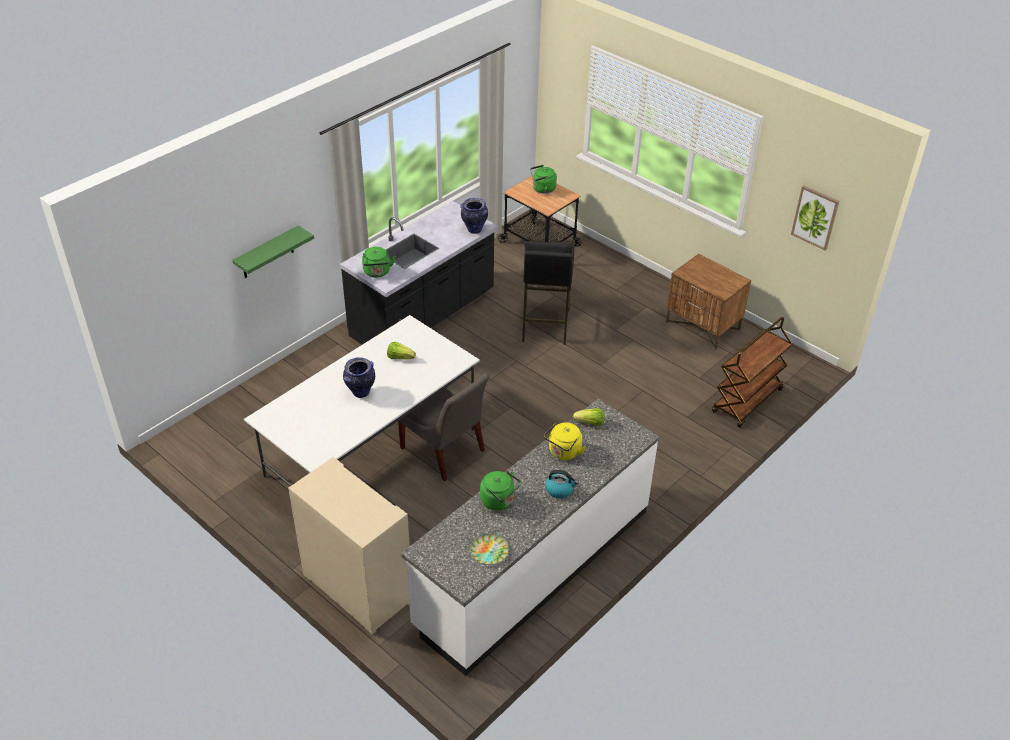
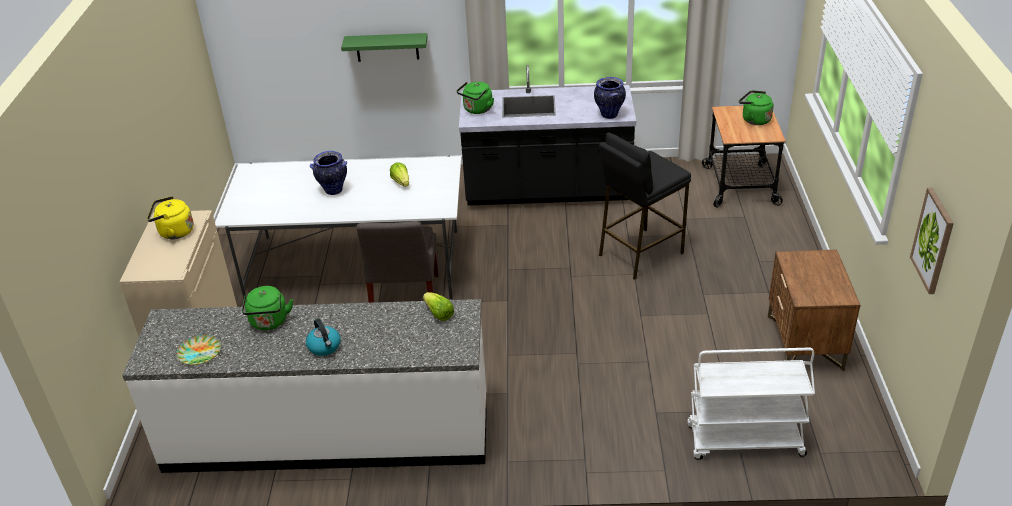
camera: 50 degrees right, 5 degrees down
yellow kettle [544,423,586,460] -> yellow kettle moved to [147,196,194,239]
brown cart [712,317,793,428] -> white cart [687,348,815,460]

